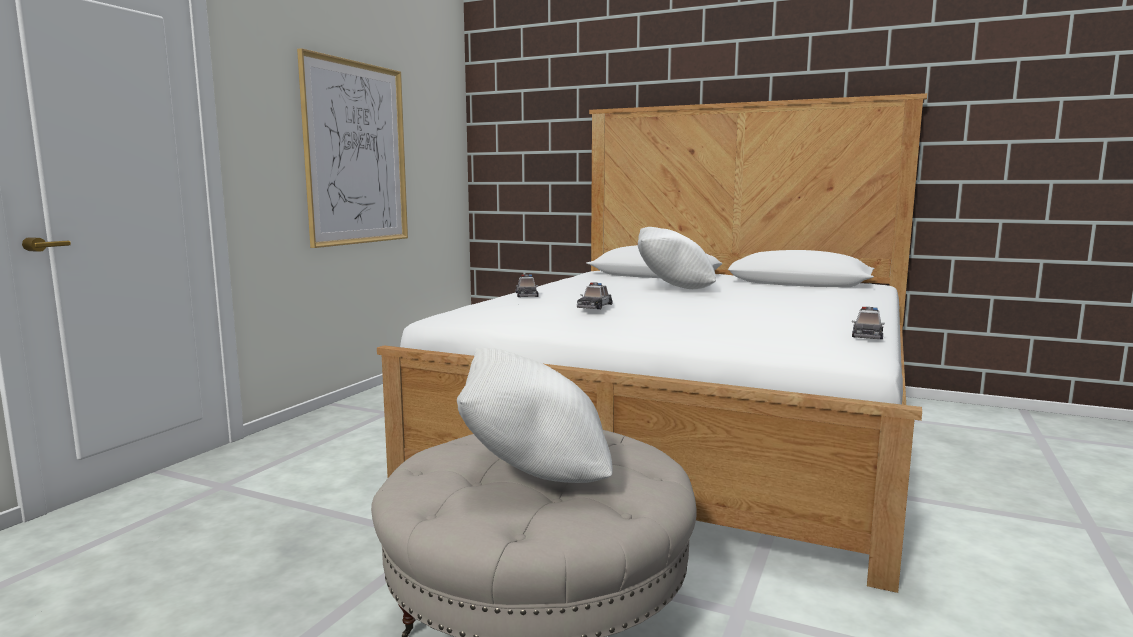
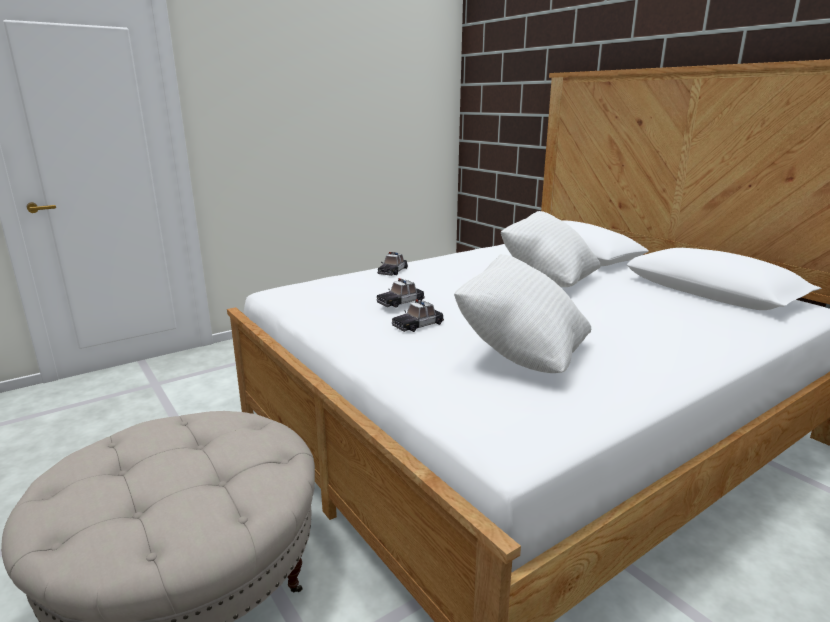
camera: 30 degrees right, 10 degrees up
picture [297,48,408,248] -> none
white pillow [457,348,613,483] -> white pillow moved to [454,254,591,373]
toy car [852,307,885,339] -> toy car moved to [392,299,444,332]

